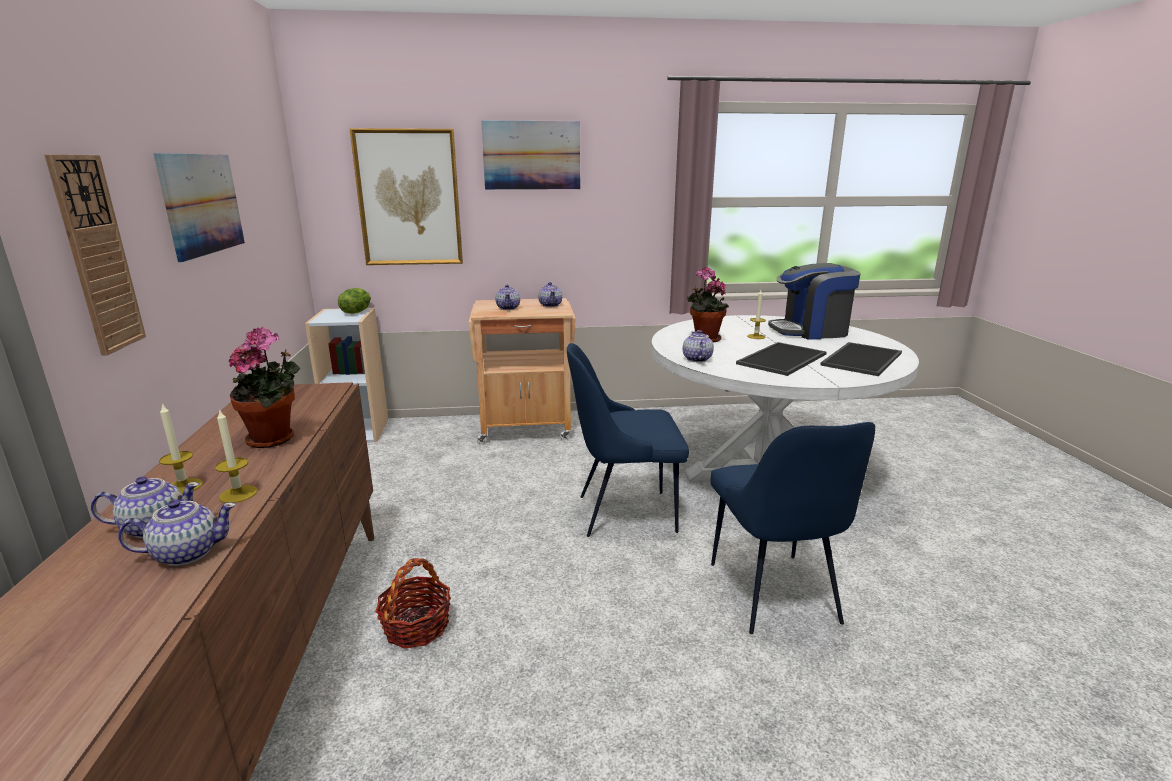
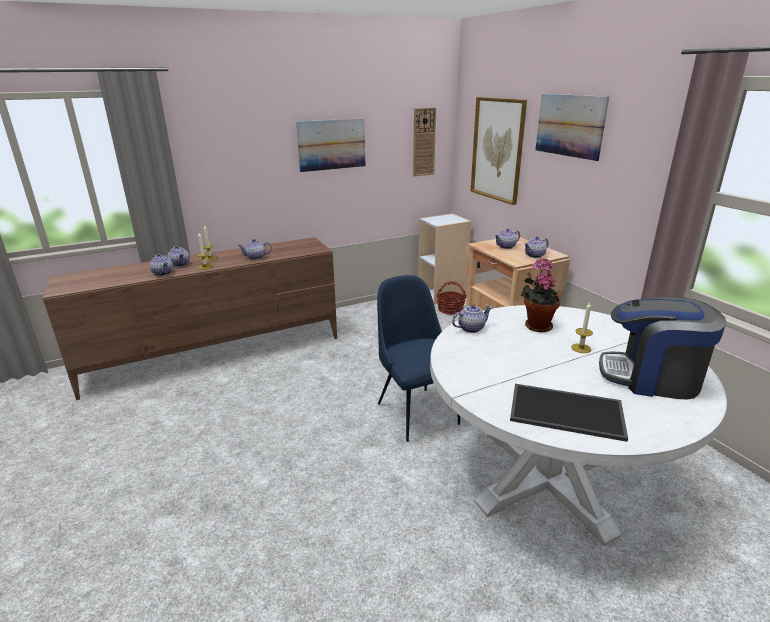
camera: 70 degrees right, 5 degrees up
wall clock [44,154,146,356] -> wall clock moved to [413,107,436,176]
potted plant [229,327,301,448] -> teapot [237,239,272,260]
lettuce [338,288,371,314] -> none
basket [375,558,451,649] -> basket moved to [436,281,466,315]
blue chair [711,422,875,634] -> none
tray [736,342,827,376] -> none
coffee machine [768,263,861,340] -> coffee machine turned 45 degrees counterclockwise [599,297,726,399]

